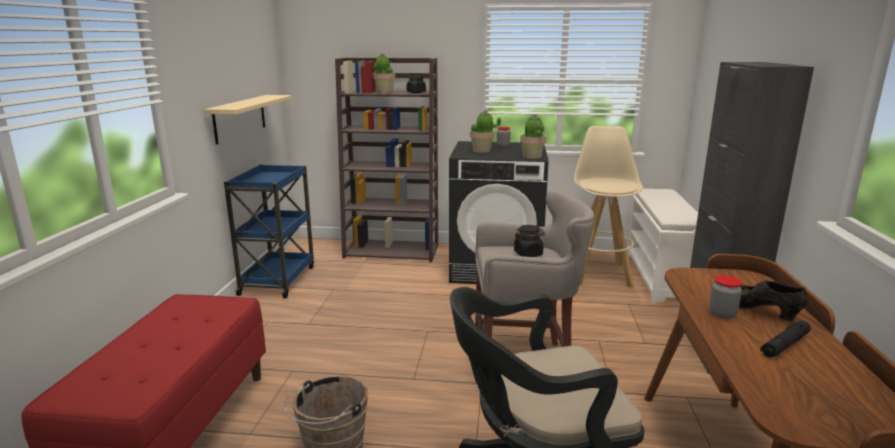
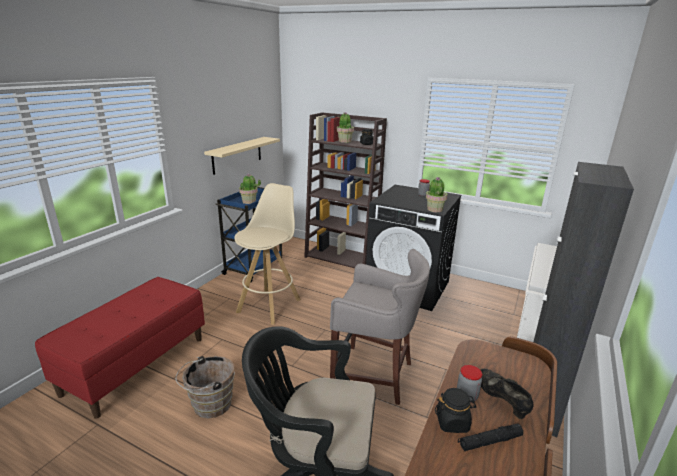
camera: 20 degrees right, 5 degrees up
potted plant [470,110,501,153] -> potted plant moved to [239,173,261,204]
black jar [514,225,545,257] -> black jar moved to [435,388,476,433]
beige stool [574,126,643,288] -> beige stool moved to [234,183,301,325]

